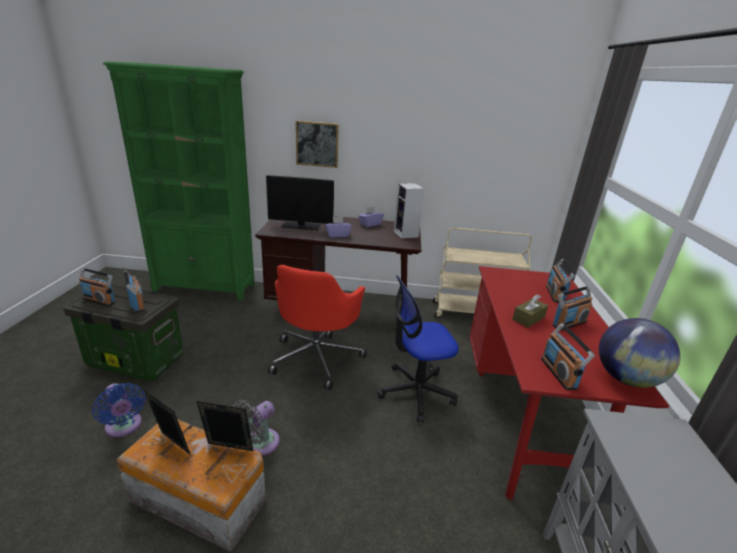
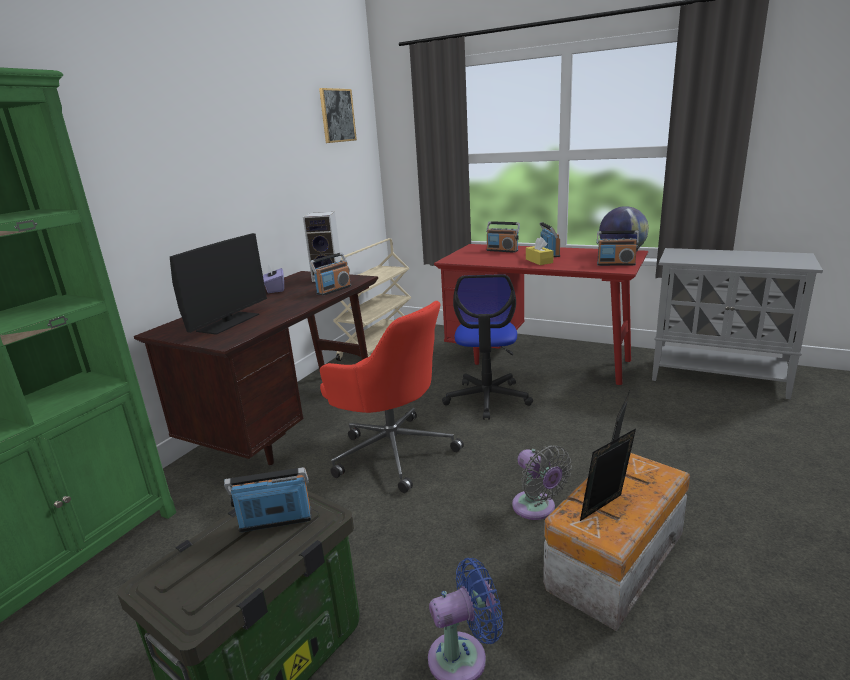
camera: 65 degrees left, 5 degrees down
radio [79,268,115,306] -> radio moved to [309,252,351,296]
picture [296,121,339,168] -> picture moved to [319,88,357,143]
purple tissue box [325,217,352,238] -> none
brown tissue box [512,294,548,327] -> yellow tissue box [526,237,554,265]

